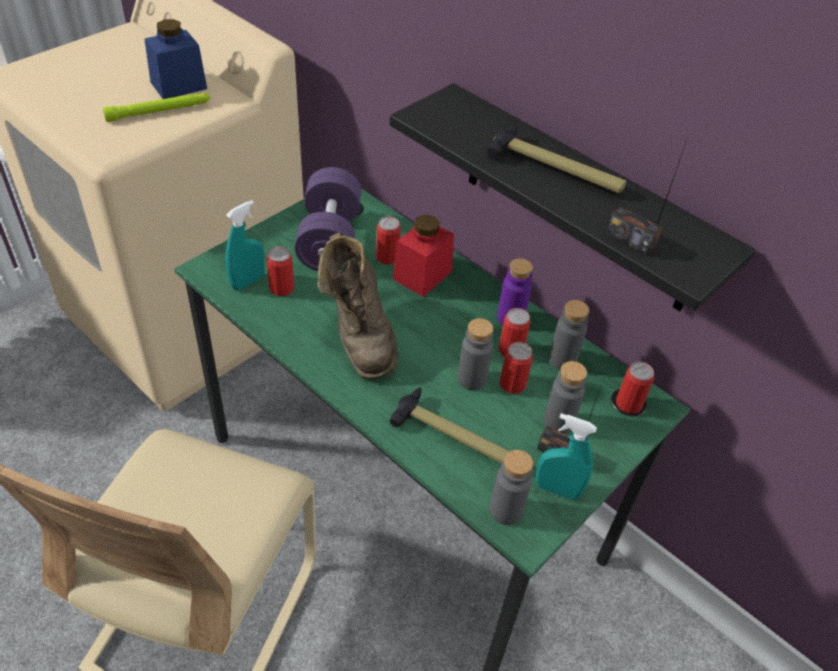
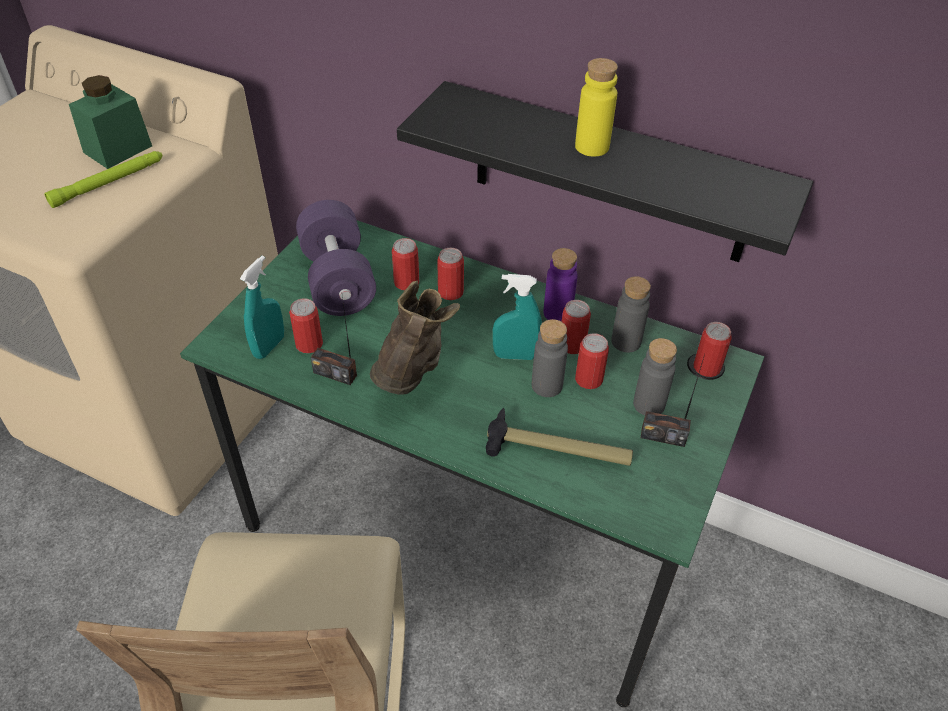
camera: 15 degrees left, 0 degrees up
blue jar [144,19,207,99] -> green jar [69,75,152,169]
brown boot [317,232,398,380] -> brown boot turned 135 degrees counterclockwise [370,281,460,395]
red jar [393,214,454,297] -> can [437,248,464,300]
hammer [487,124,627,194] -> yellow bottle [575,58,618,157]
grey bottle [490,450,533,525] -> none
turquoise spray bottle [536,413,597,500] -> turquoise spray bottle moved to [493,274,542,360]
radio [606,137,688,256] -> radio moved to [311,296,357,385]

